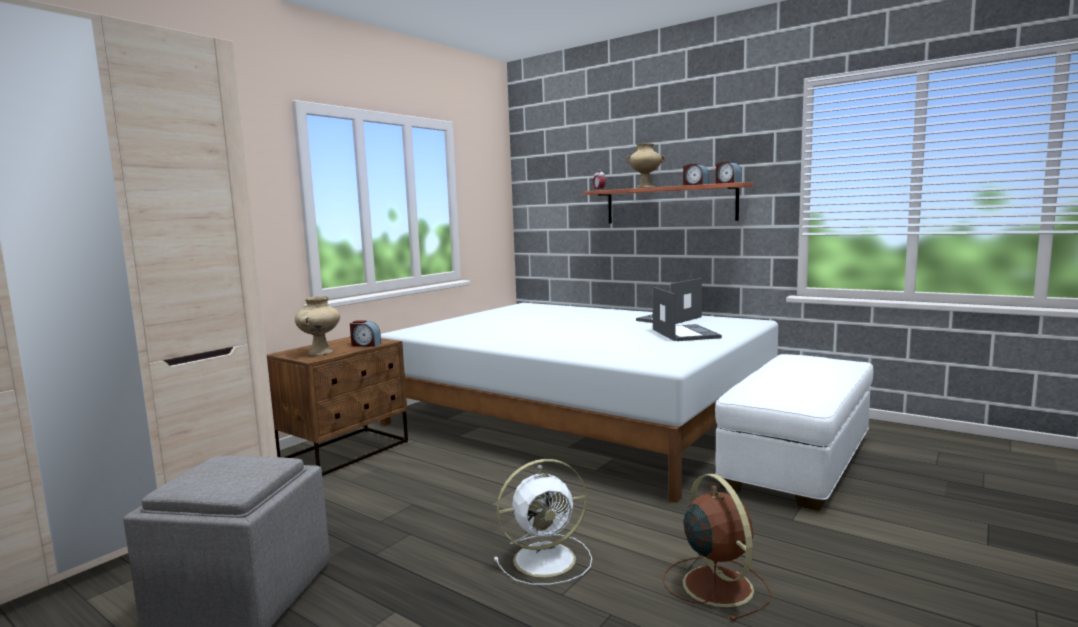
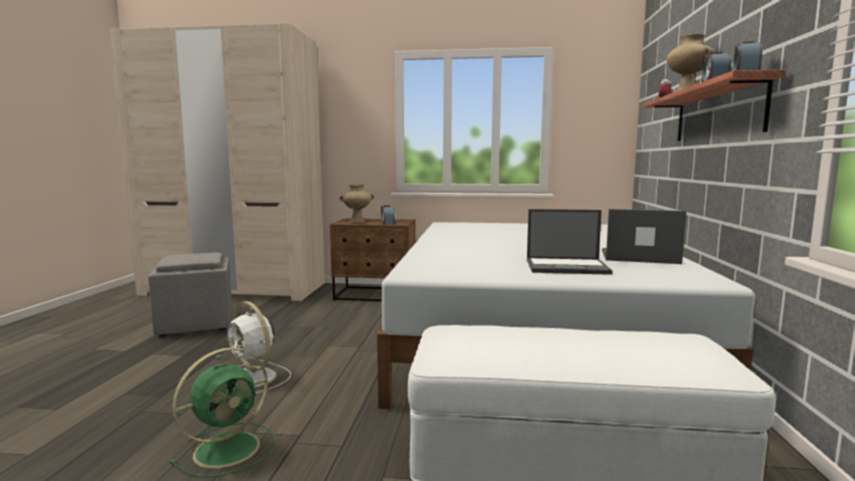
camera: 60 degrees right, 0 degrees up
laptop [653,287,722,341] -> laptop turned 45 degrees clockwise [527,209,613,275]
brown fan [663,474,771,622] -> green fan [170,348,276,477]

